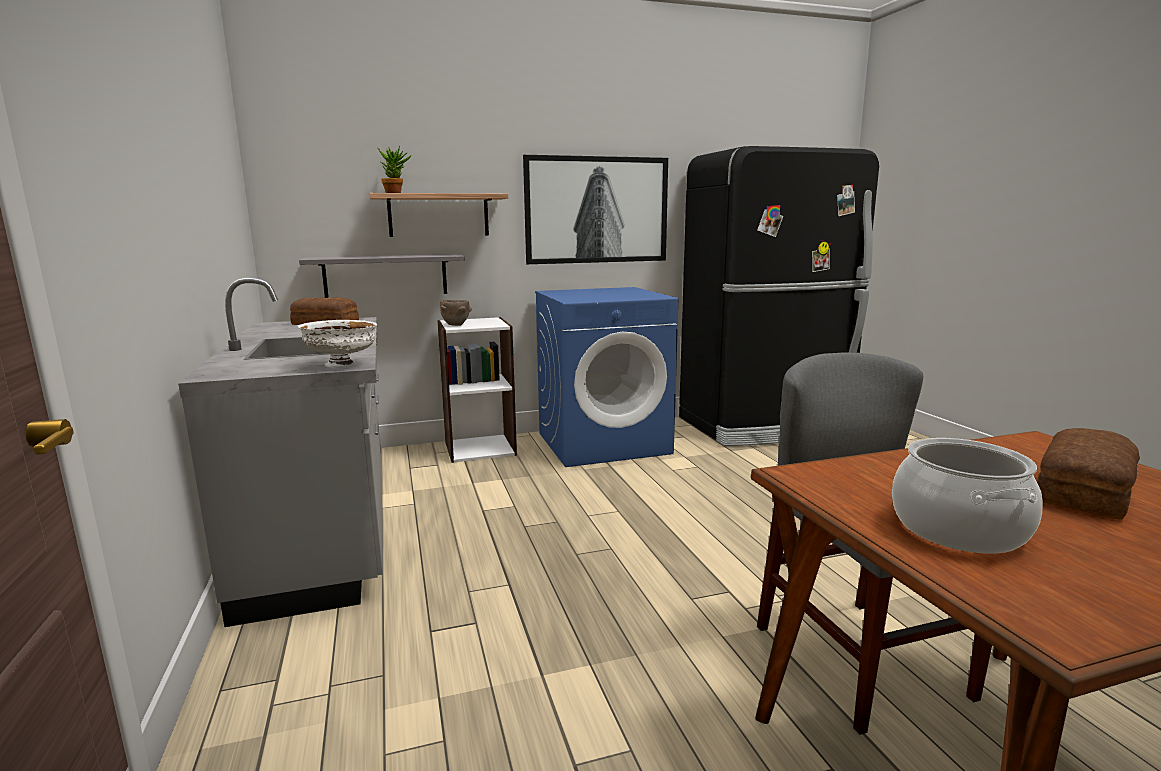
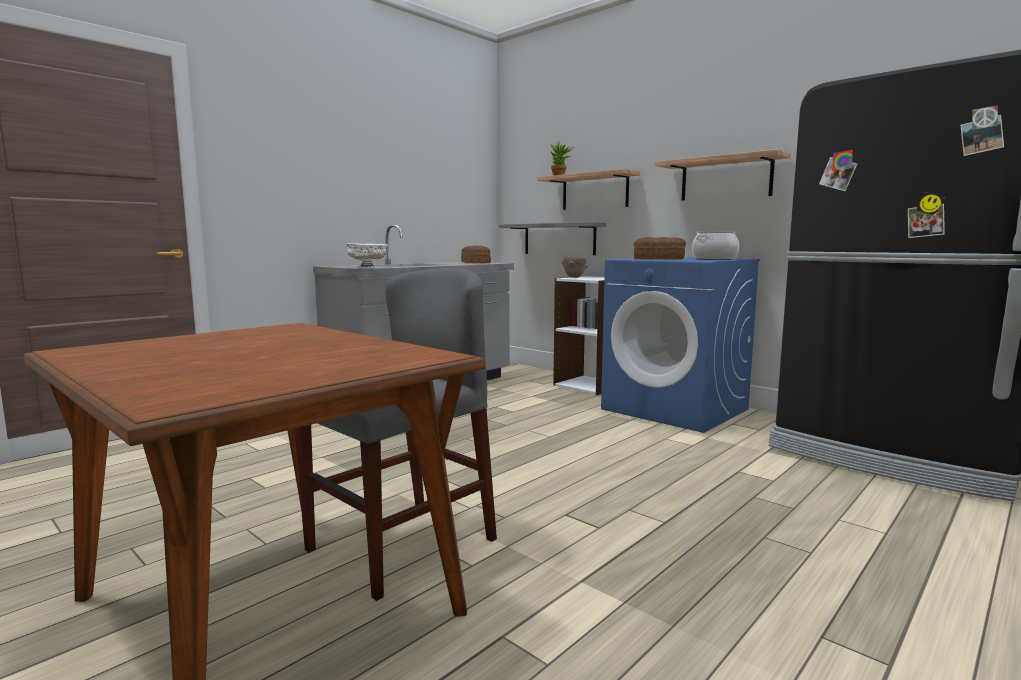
camera: 60 degrees right, 5 degrees down
picture [523,155,668,264] -> shelf [655,149,791,200]
cooking pot [892,438,1043,554] -> cooking pot moved to [692,231,739,260]
bread [1037,428,1140,519] -> bread moved to [633,237,686,259]

